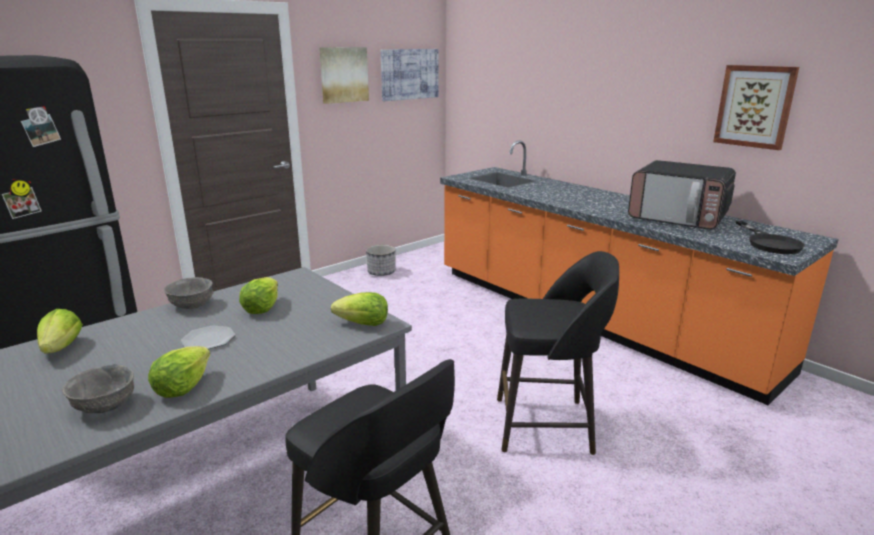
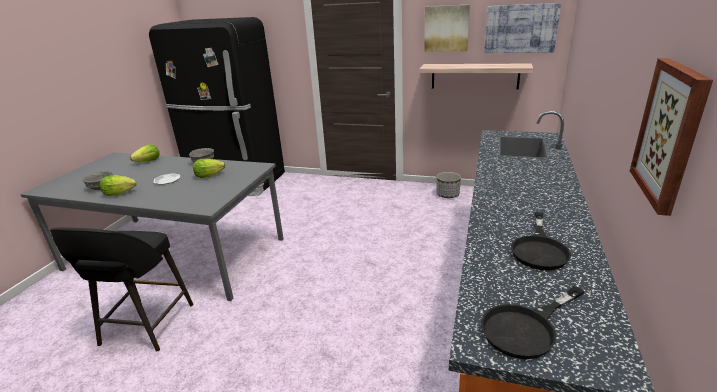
camera: 60 degrees right, 5 degrees up
lettuce [331,292,388,326] -> none
black stool [497,251,619,455] -> none
microwave [628,160,736,230] -> black frying pan [511,212,571,270]
none -> shelf [419,64,533,89]

